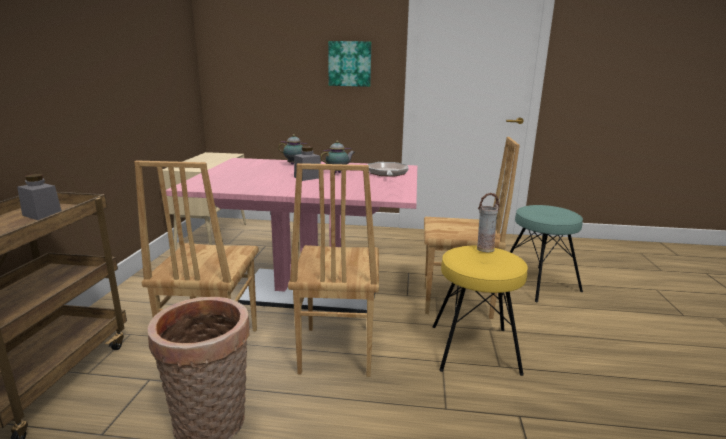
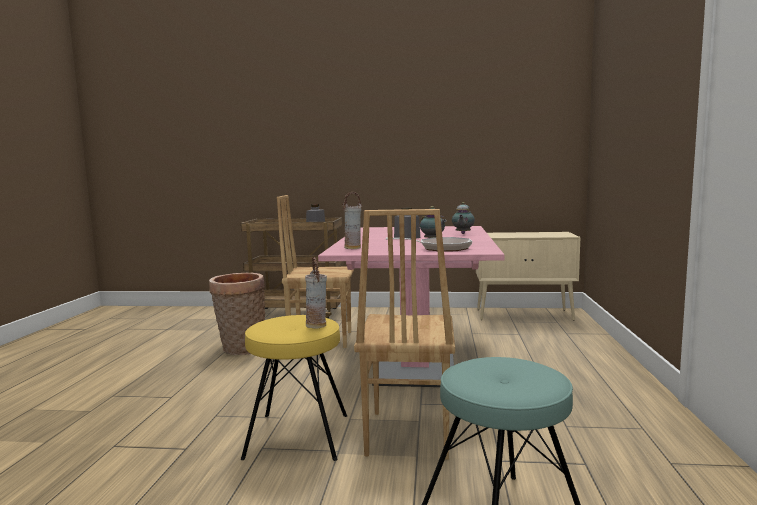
camera: 90 degrees right, 10 degrees down
brown chair [288,163,379,377] -> none
picture [328,41,371,87] -> none
none -> vase [342,192,362,249]

